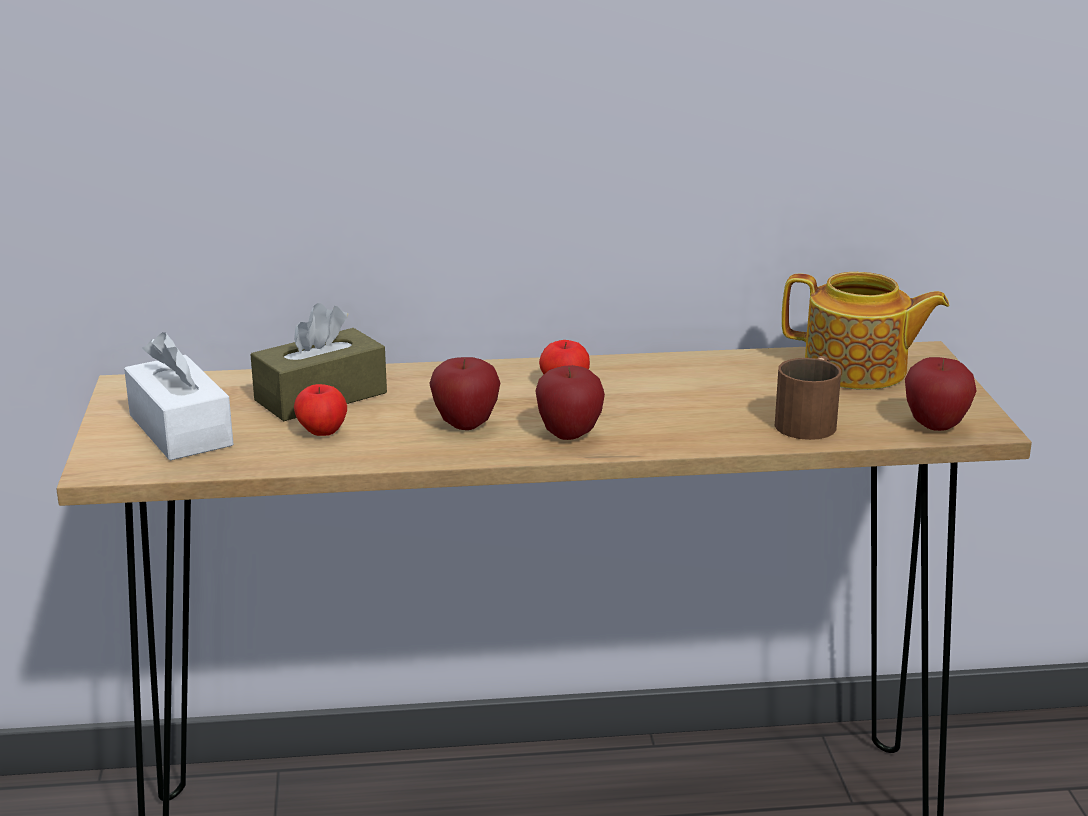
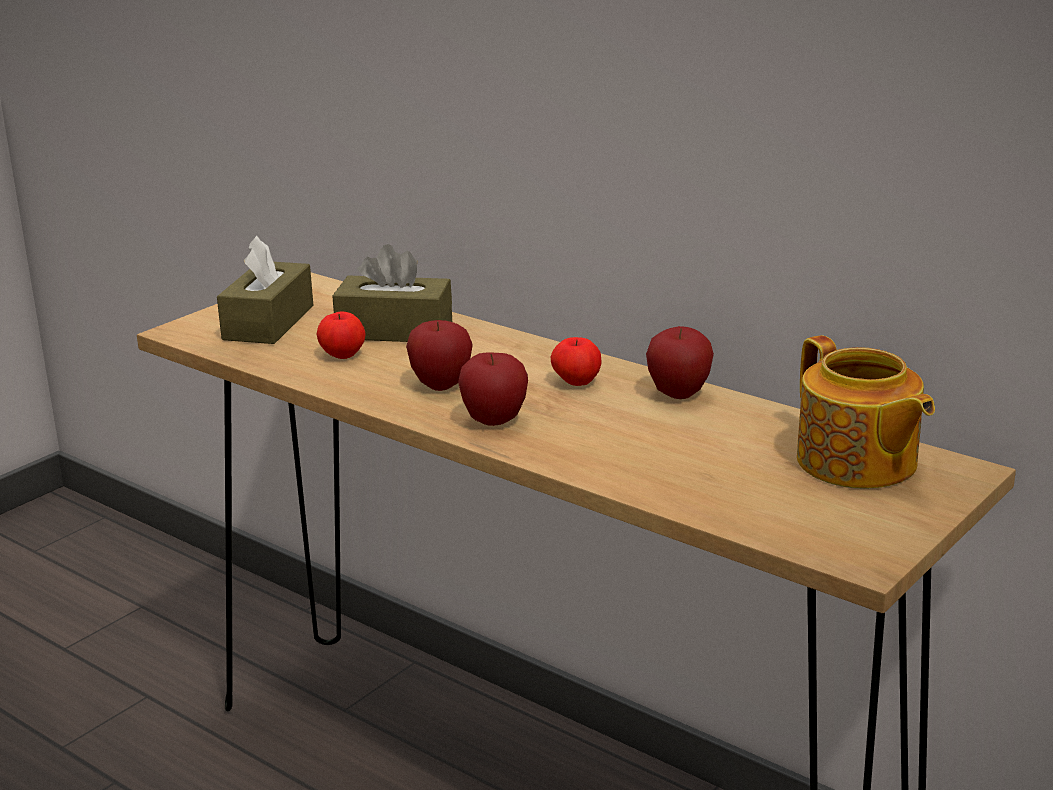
camera: 45 degrees right, 0 degrees up
white tissue box [124,332,233,461] -> brown tissue box [217,236,314,344]
brown mug [775,356,841,440] -> none
apple [905,357,977,431] -> apple moved to [646,326,714,399]

